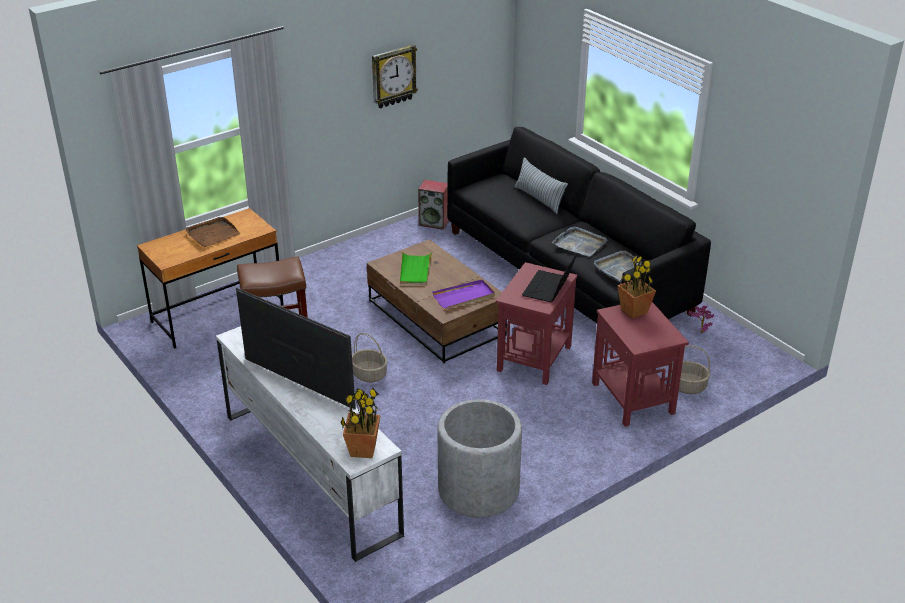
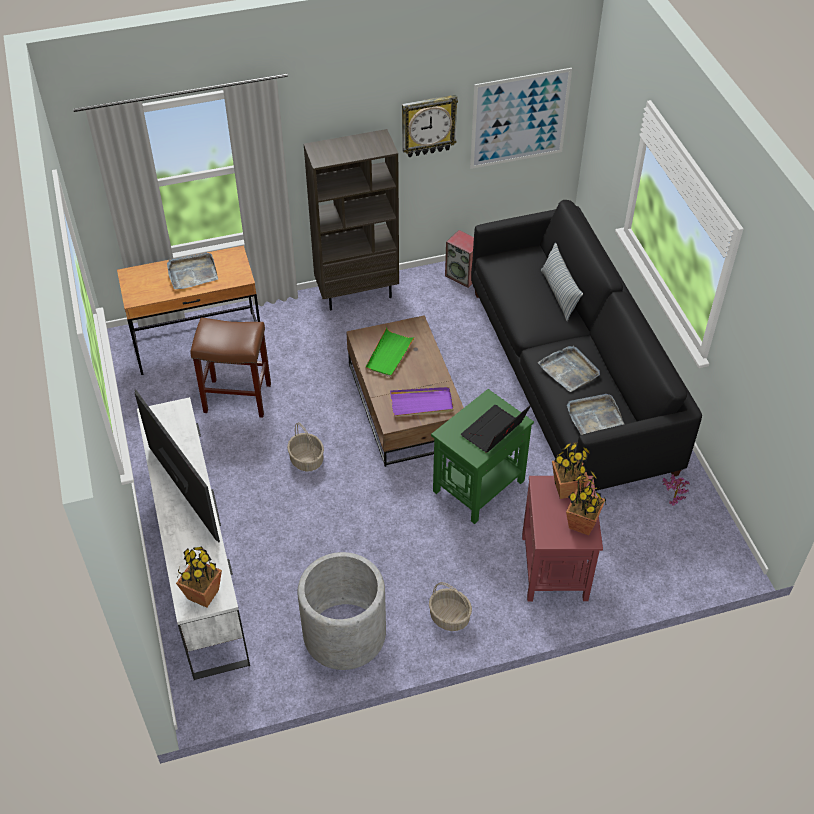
camera: 20 degrees right, 15 degrees up
brown tray [186,217,240,247] -> grey tray [167,253,218,289]
red side table [496,262,577,385] -> green side table [431,389,534,524]
basket [670,345,710,394] -> basket moved to [429,582,472,631]
none -> brown bookcase [304,129,399,310]
none -> picture [470,68,572,169]
none -> potted plant [566,472,606,536]

